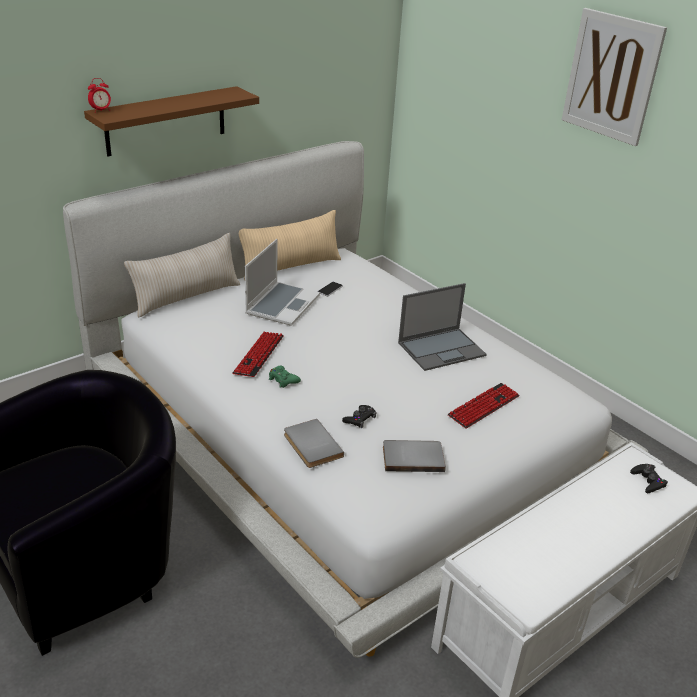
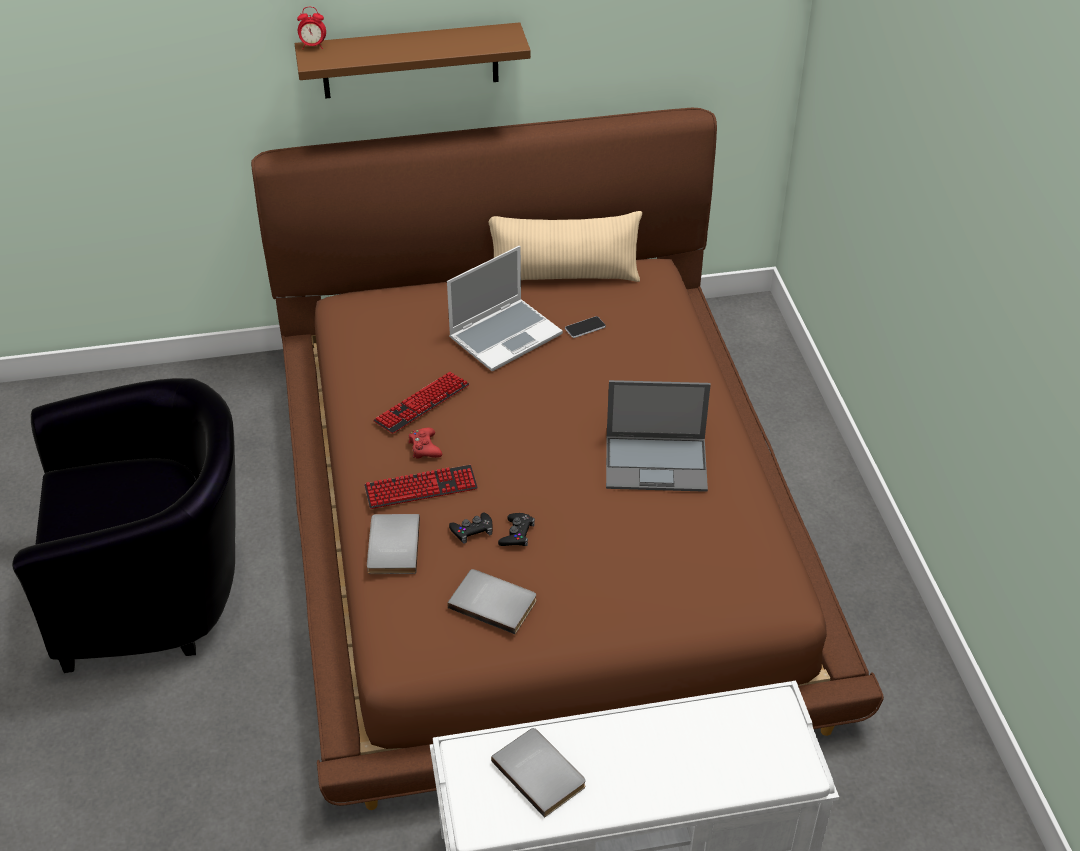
camera: 30 degrees right, 10 degrees up
white bed [63,141,649,658] -> brown bed [251,108,884,810]
beige pillow [124,233,240,317] -> none
green game controller [269,365,301,388] -> red game controller [408,428,442,459]
keyboard [448,383,519,429] -> keyboard moved to [364,465,478,509]
picture [562,8,667,146] -> none
black game controller [630,464,668,493] -> black game controller moved to [498,513,535,546]
none -> grey book [491,728,586,818]

